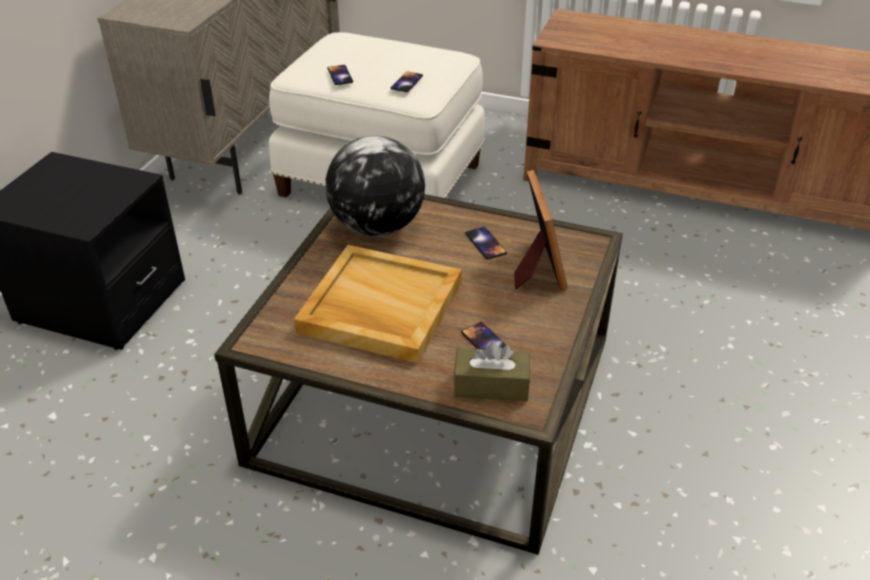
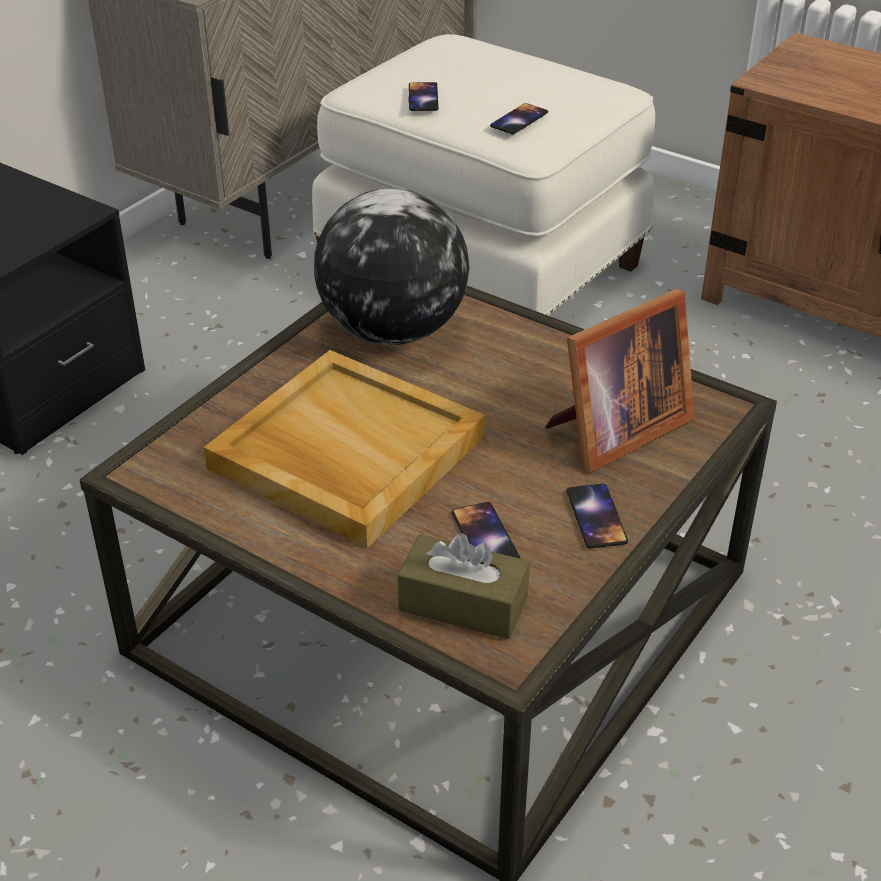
camera: 15 degrees right, 0 degrees up
phone [465,227,507,260] -> phone moved to [566,484,628,549]
picture frame [514,170,568,290] -> picture frame turned 45 degrees clockwise [545,289,695,472]

